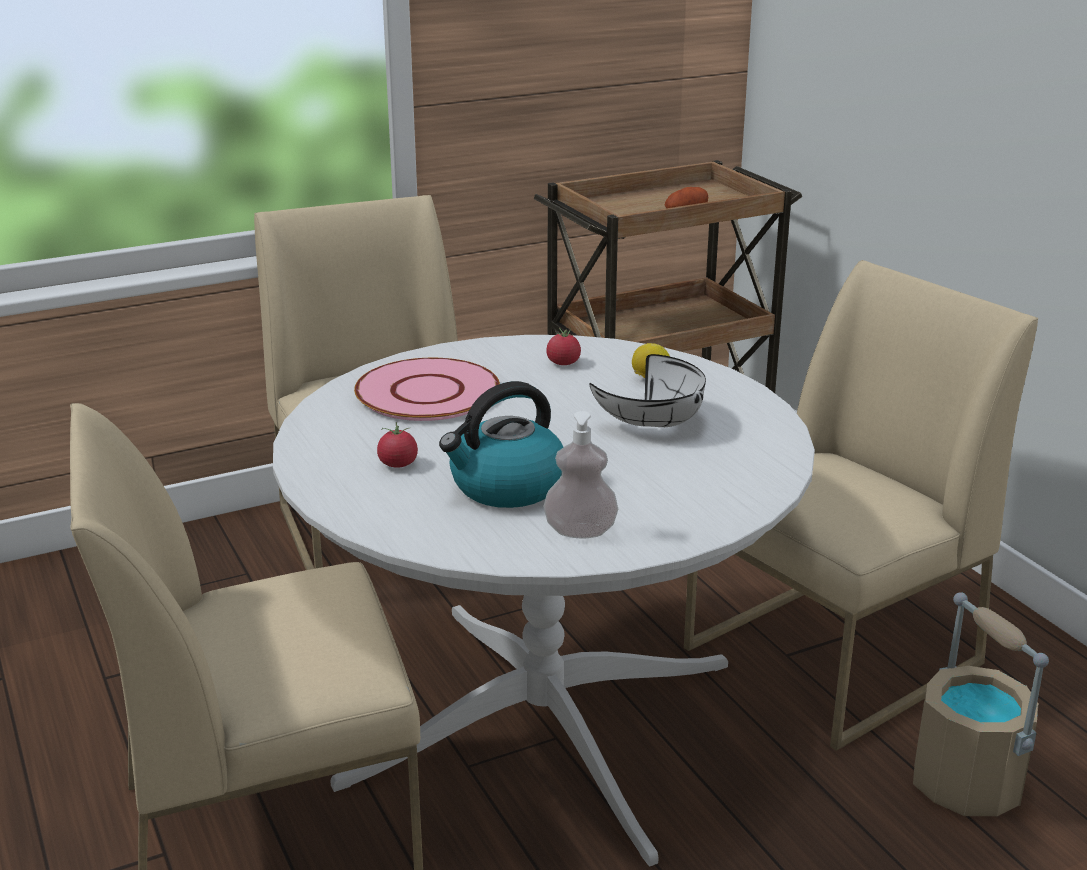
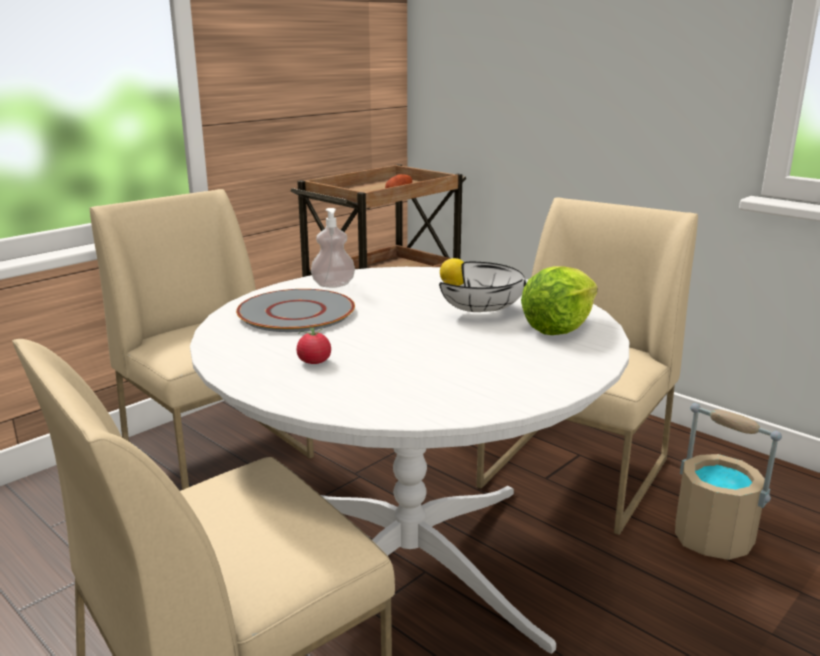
camera: 20 degrees left, 5 degrees down
pink plate [354,358,500,421] -> grey plate [236,289,355,332]
kettle [439,381,563,508] -> none
soap dispenser [543,411,618,538] -> soap dispenser moved to [311,208,355,288]
tomato [546,327,581,365] -> none
none -> lettuce [521,267,598,335]

